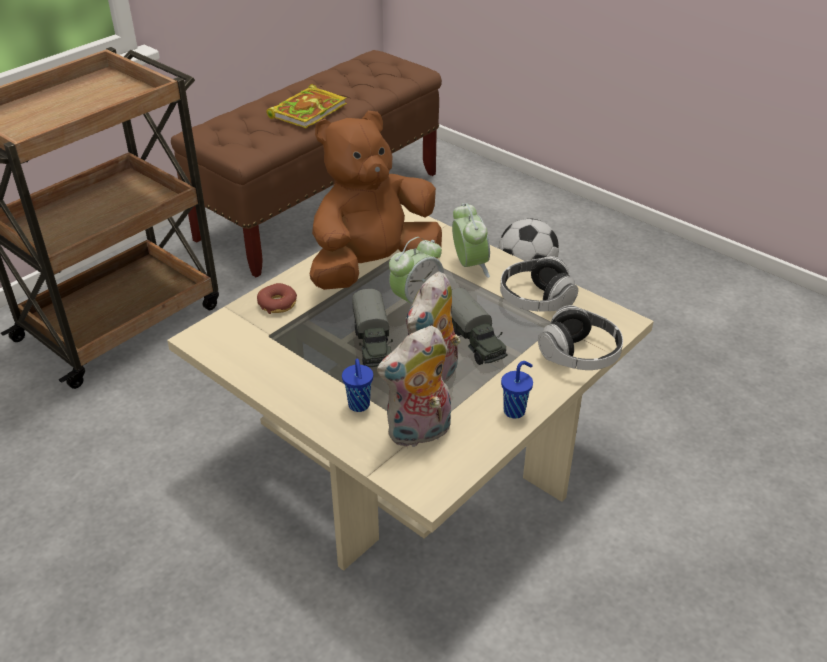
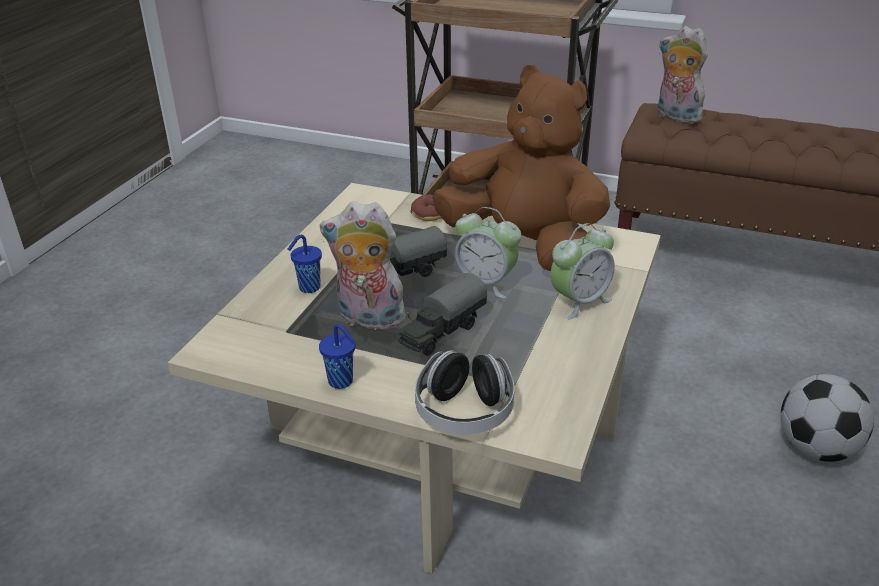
camera: 70 degrees right, 5 degrees down
book [266,84,347,128] -> none
plush toy [377,325,451,448] -> plush toy moved to [658,26,708,123]
headphones [500,256,578,311] -> none

